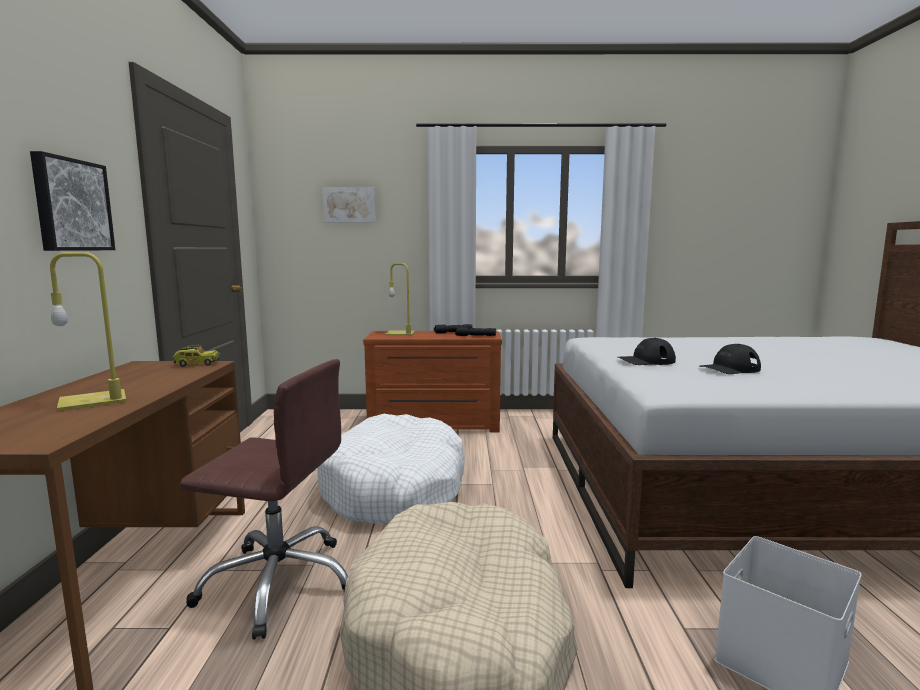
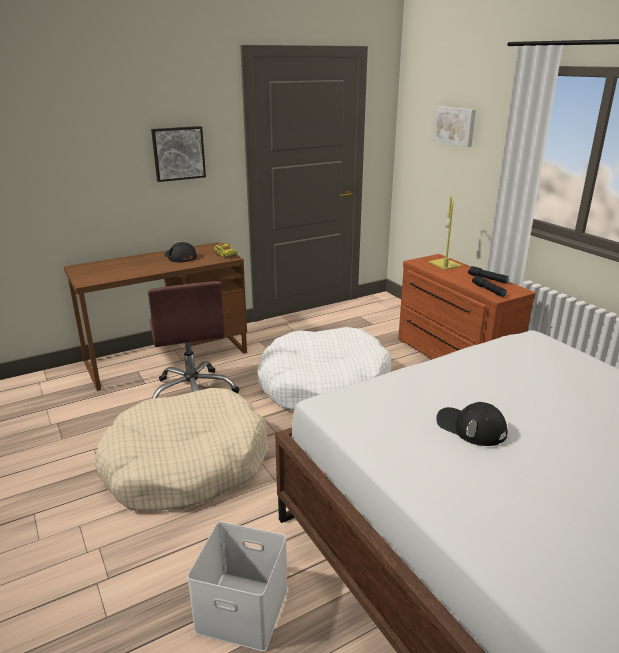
camera: 60 degrees right, 15 degrees up
yellow table lamp [50,252,126,411] -> none
black cap [618,338,676,365] -> black cap moved to [164,242,197,262]

